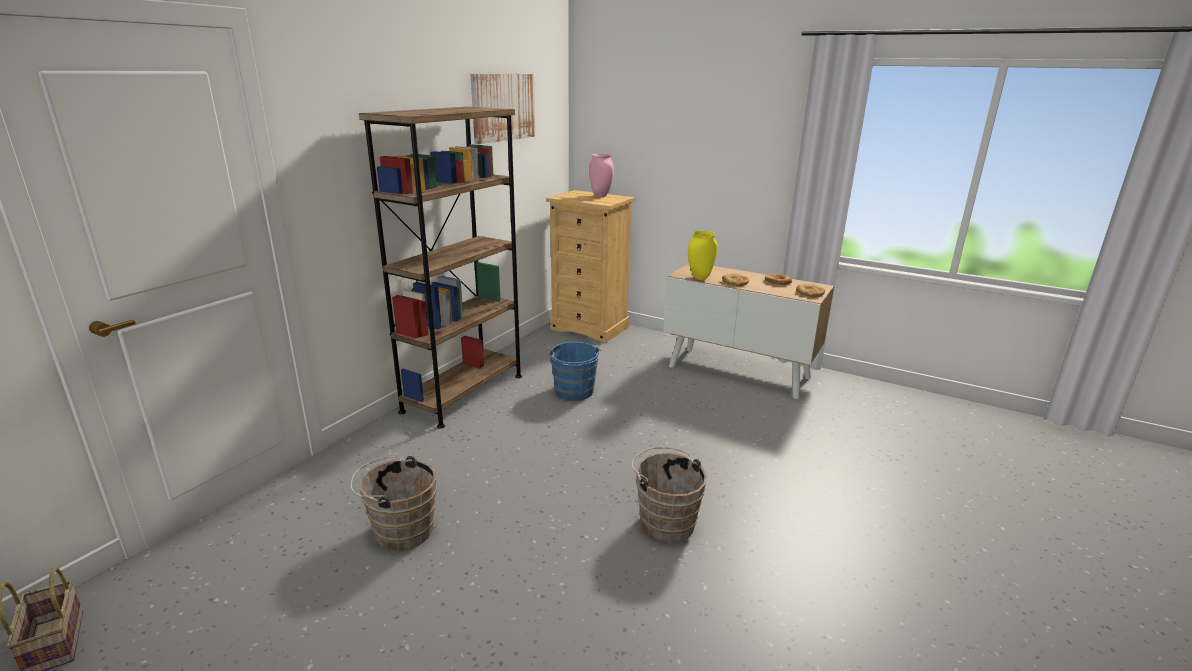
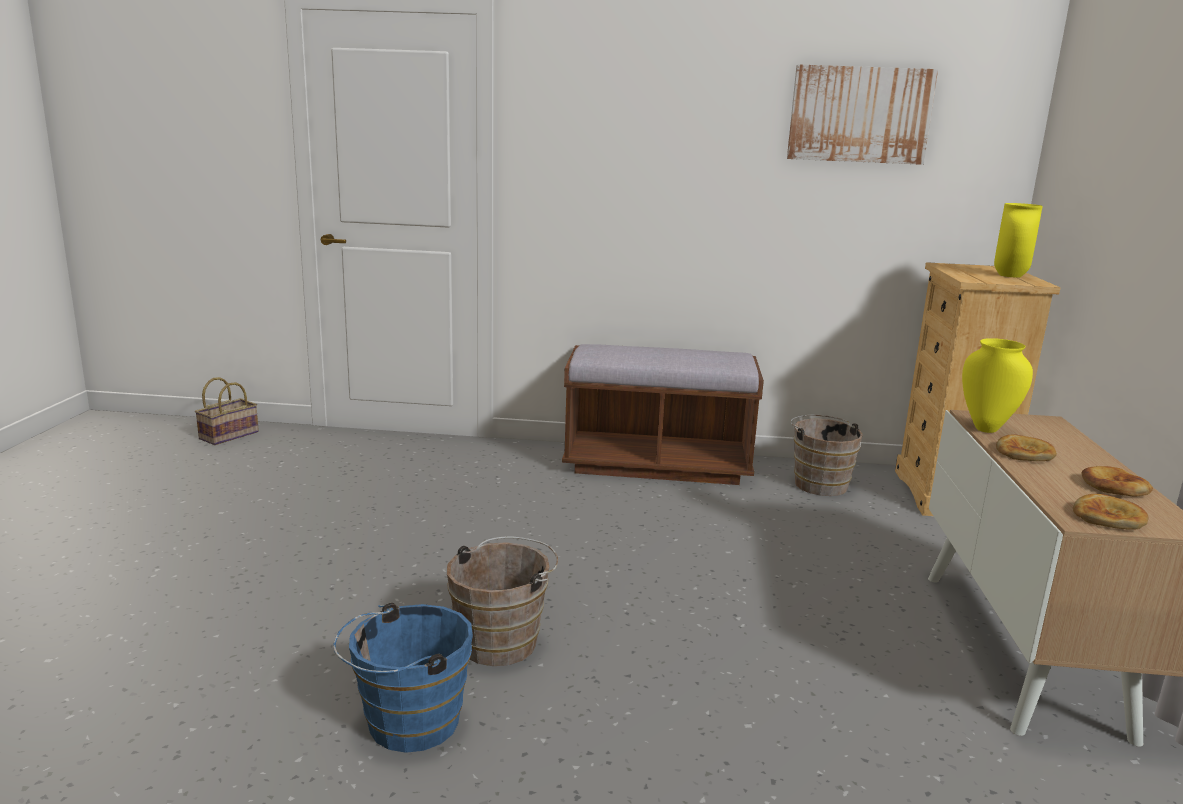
camera: 65 degrees right, 5 degrees down
brown bucket [350,455,437,551] -> brown bucket moved to [790,415,863,496]
brown bookcase [359,107,522,429] -> brown bench [562,344,764,485]
blue bucket [547,342,601,401] -> blue bucket moved to [333,603,473,753]
pink vase [589,154,614,197] -> yellow vase [994,203,1043,278]

